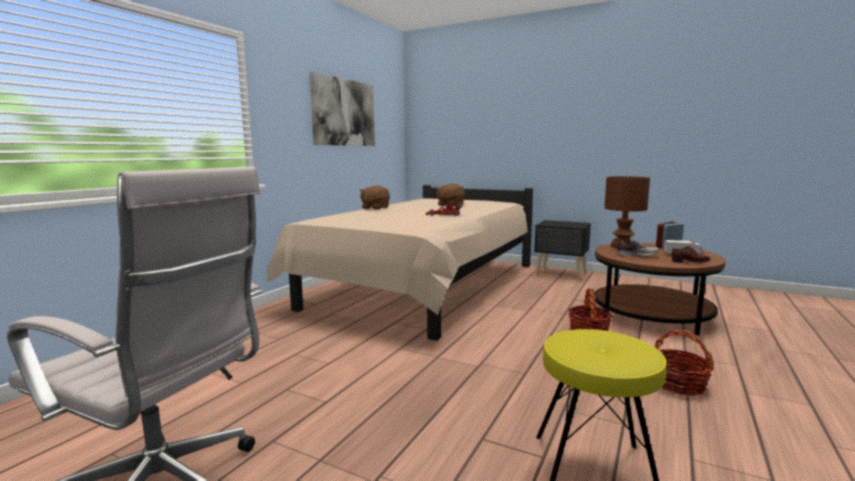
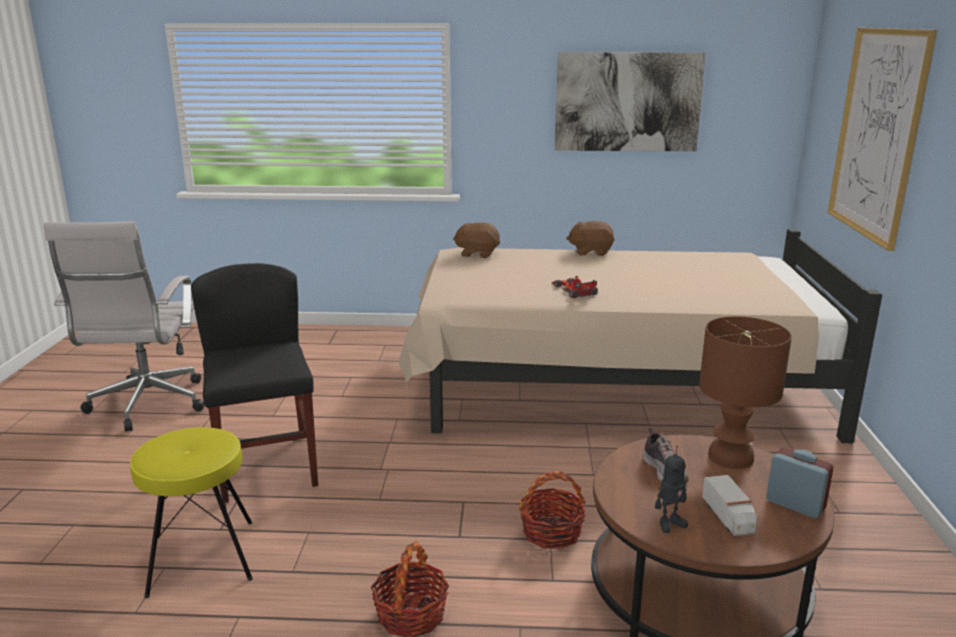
camera: 65 degrees right, 10 degrees up
brown plush toy [436,183,465,207] -> brown plush toy moved to [453,223,500,258]
black nightstand [535,220,591,280] -> none
brown shoe [672,246,710,263] -> toy robot [655,446,688,533]
none -> black chair [191,263,318,503]
none -> picture [827,28,937,251]

